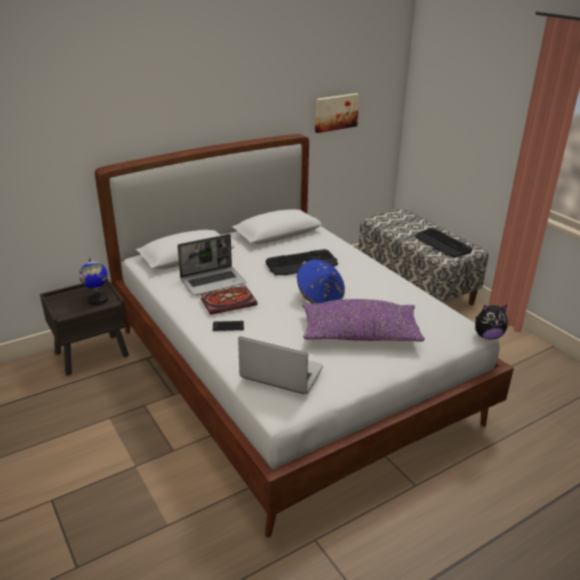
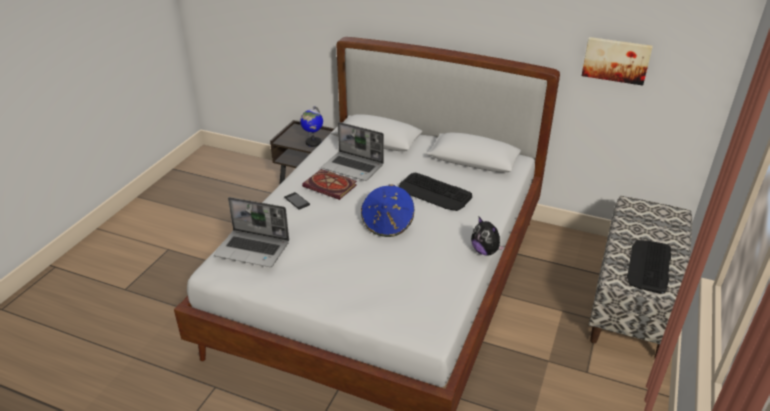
camera: 55 degrees right, 5 degrees up
laptop [238,336,323,394] -> laptop turned 120 degrees clockwise [214,197,289,267]
purple pillow [302,299,425,342] -> none
plush toy [475,304,508,340] -> plush toy moved to [471,217,505,255]

